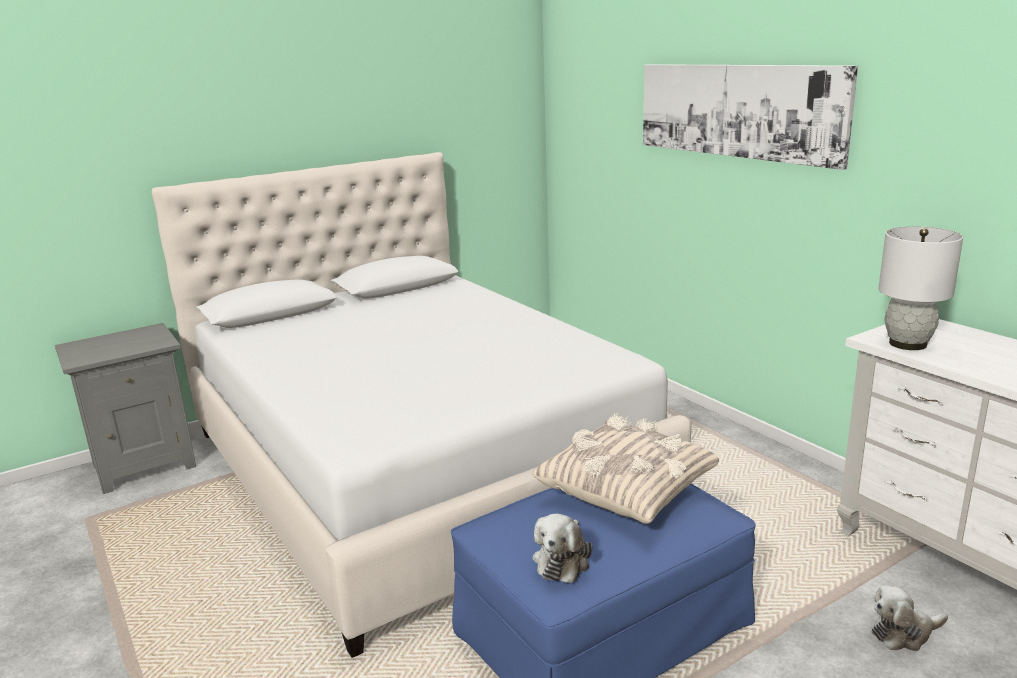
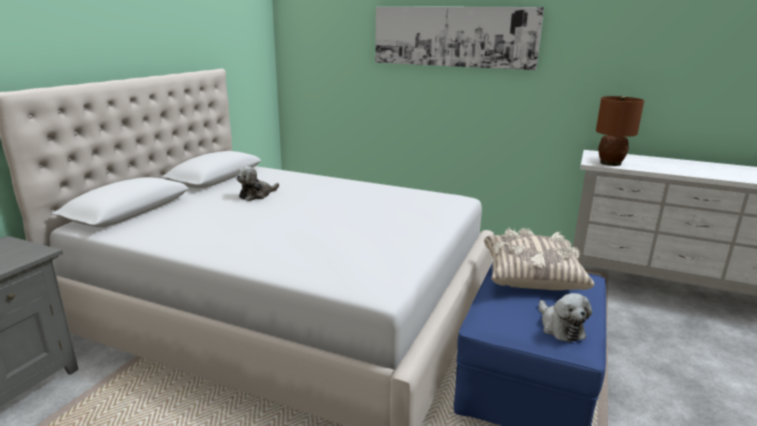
camera: 35 degrees left, 0 degrees up
plush toy [872,585,948,651] -> plush toy moved to [237,166,279,201]
white table lamp [878,226,963,350] -> brown table lamp [596,96,644,166]

